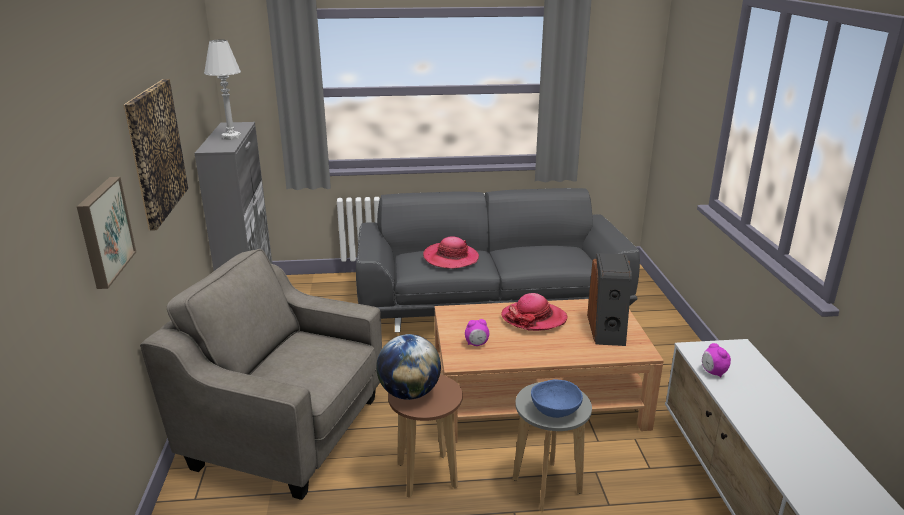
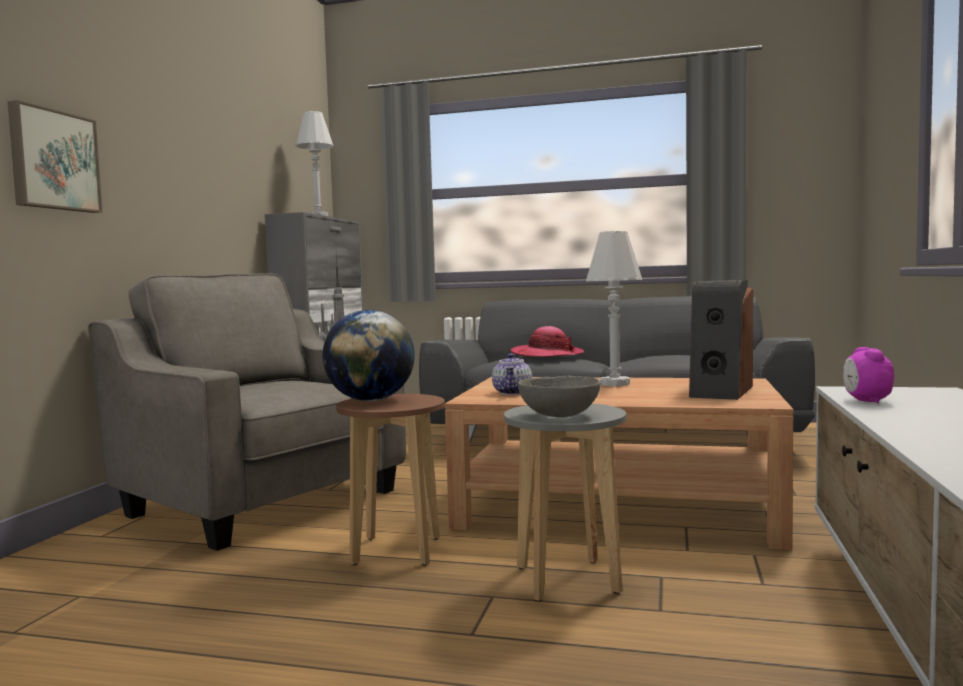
camera: 20 degrees right, 20 degrees down
picture [123,79,188,231] -> none
alarm clock [465,319,489,346] -> teapot [492,353,532,395]
hat [501,293,567,331] -> white table lamp [586,231,642,386]
blue bowl [531,379,583,418] -> grey bowl [518,376,601,417]

